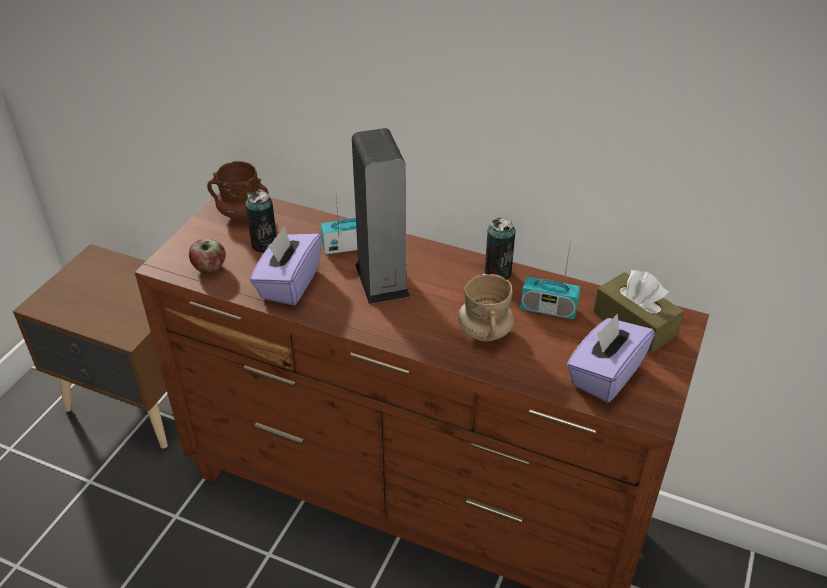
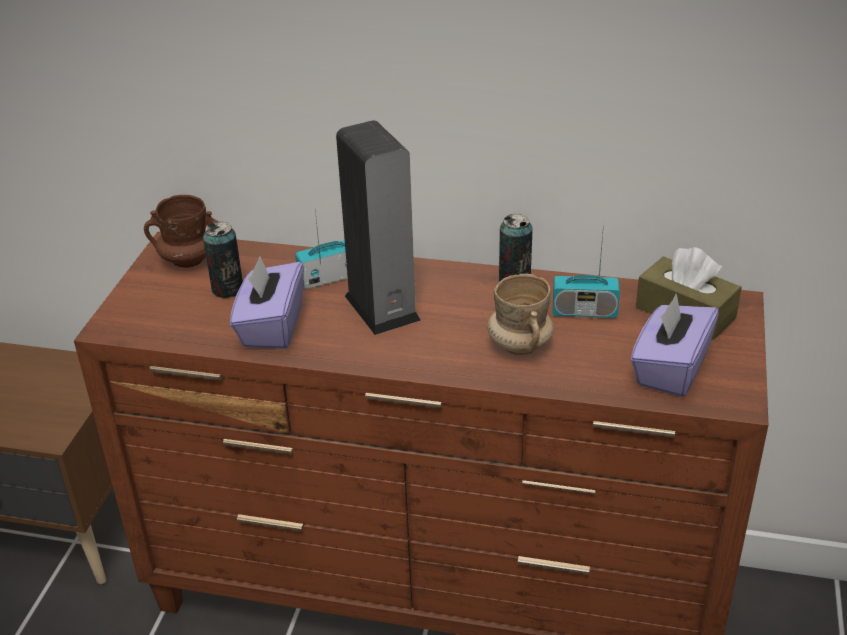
camera: 10 degrees left, 5 degrees down
apple [189,238,226,273] -> none

